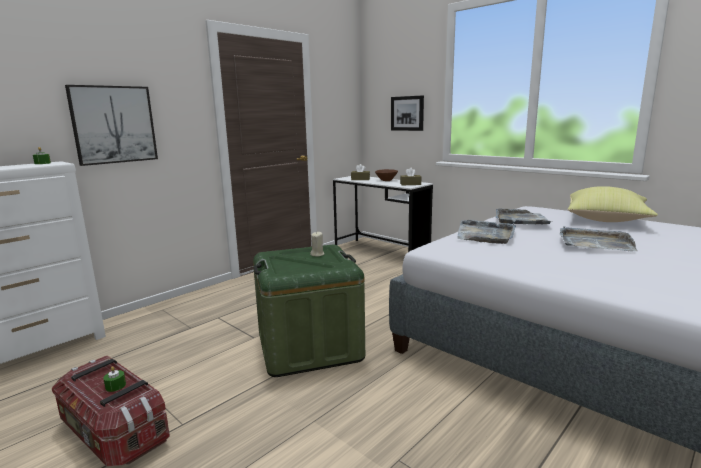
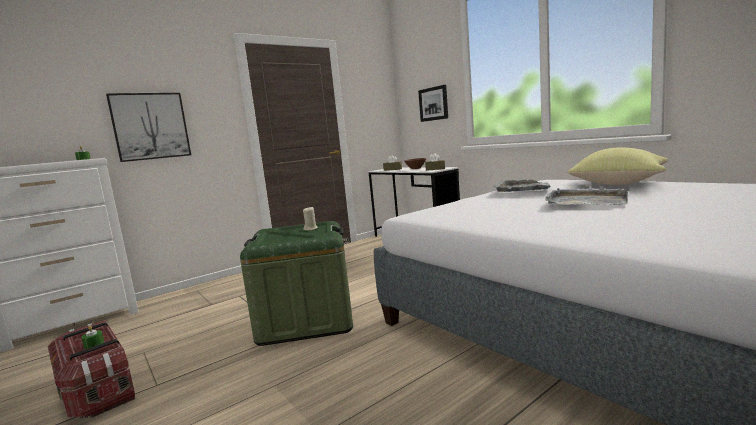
camera: 10 degrees right, 5 degrees down
grey tray [457,220,516,244] -> none

